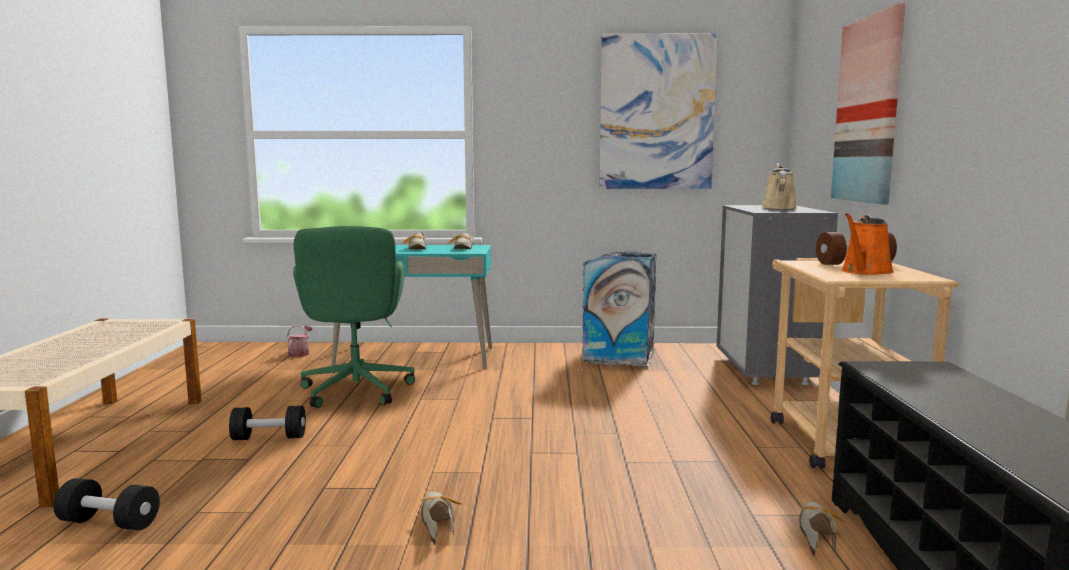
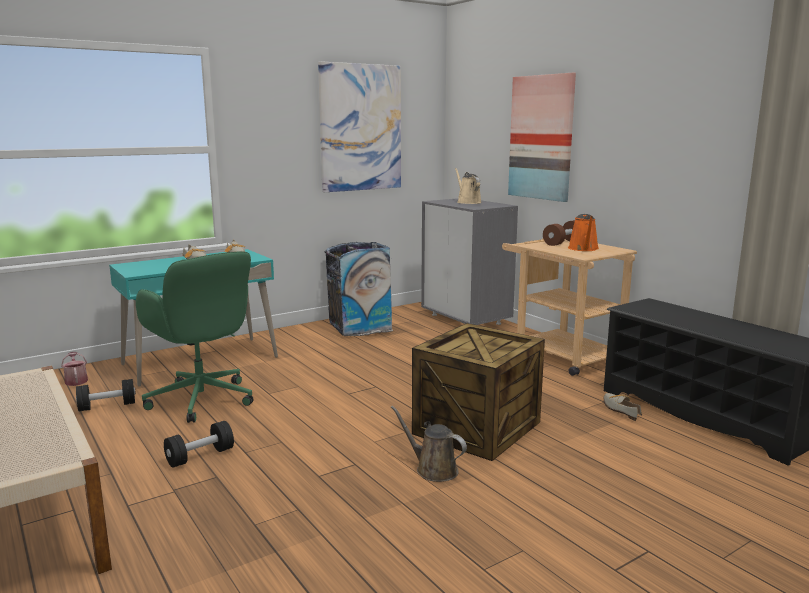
camera: 35 degrees left, 5 degrees up
black dumbbell [53,478,160,530] -> black dumbbell moved to [76,379,136,411]
shoe [421,492,462,544] -> brown watering can [391,406,467,482]
none -> crate [412,323,545,461]

